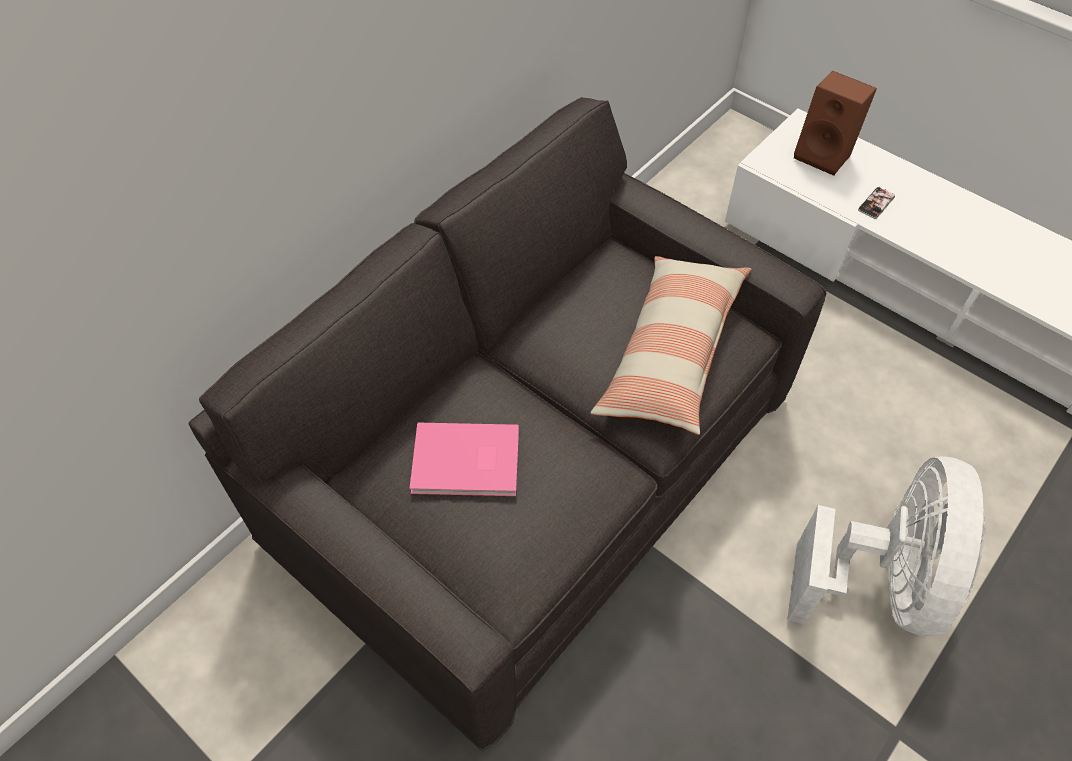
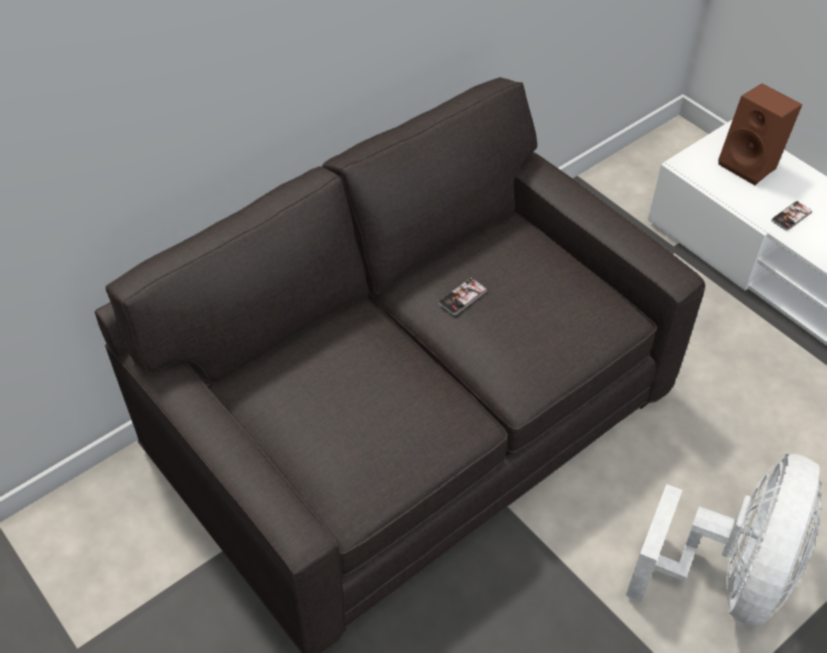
camera: 10 degrees right, 5 degrees down
pink book [409,422,519,496] -> none
pillow [590,256,751,435] -> none
none -> phone [438,278,487,315]

